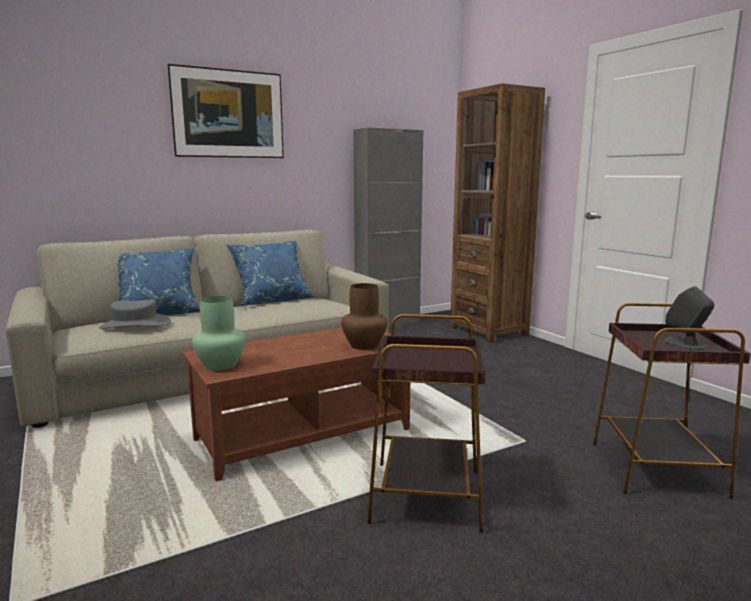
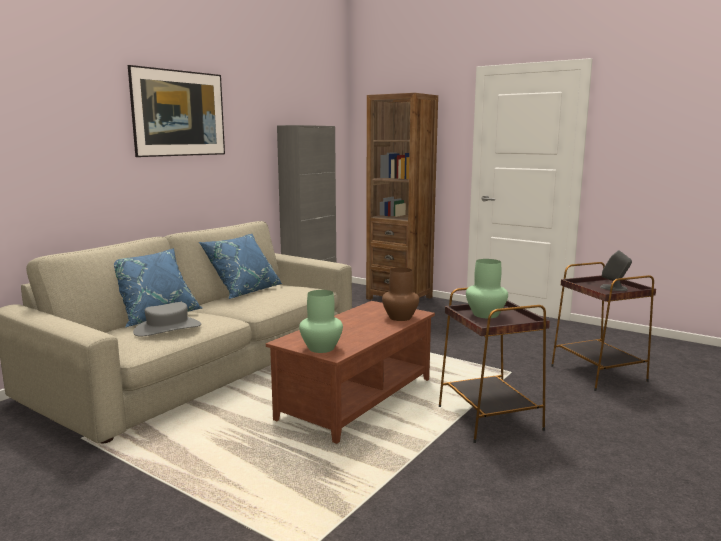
camera: 25 degrees left, 0 degrees up
none -> green vase [466,259,508,318]

